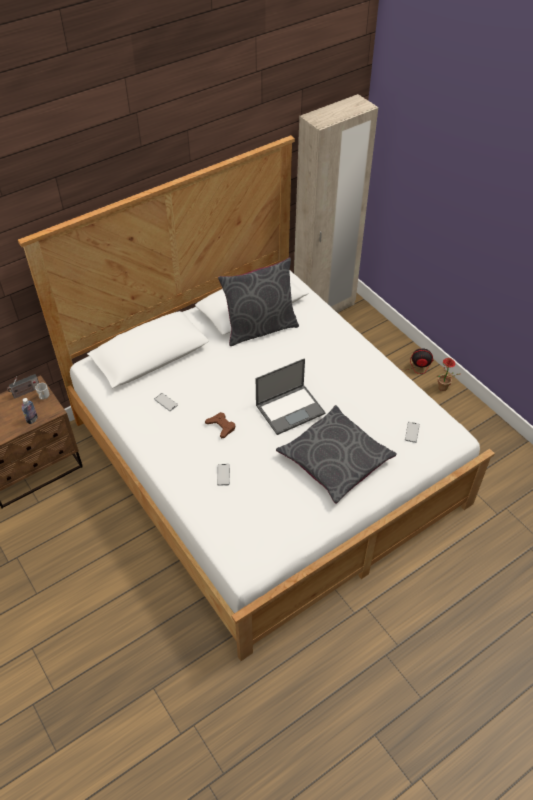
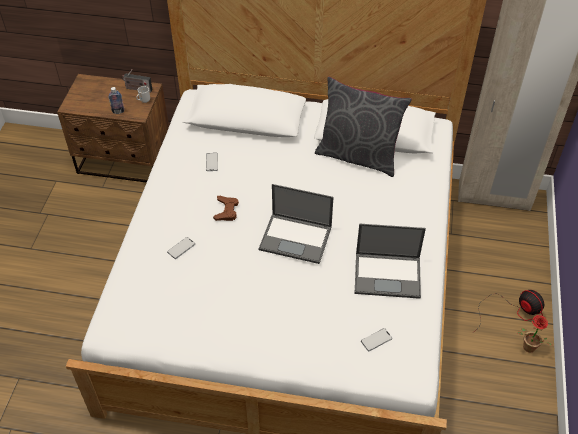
camera: 45 degrees right, 0 degrees up
grey pillow [276,405,397,504] -> none
none -> laptop [355,223,426,299]

